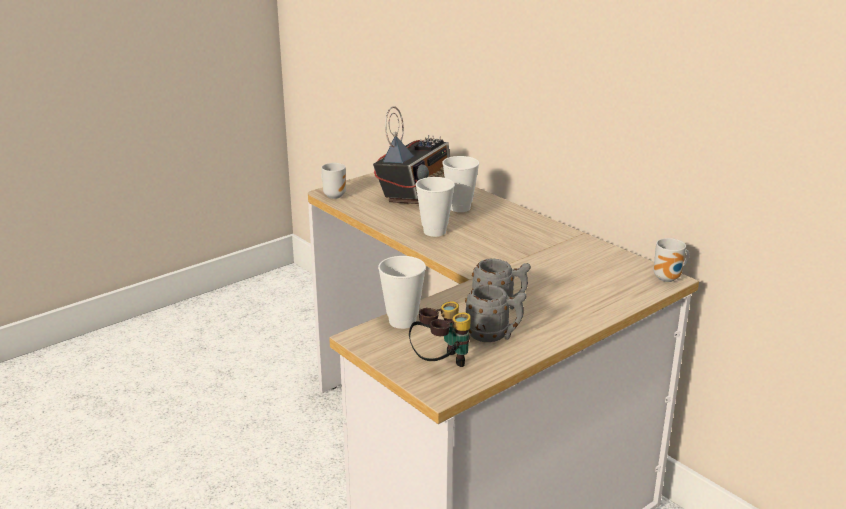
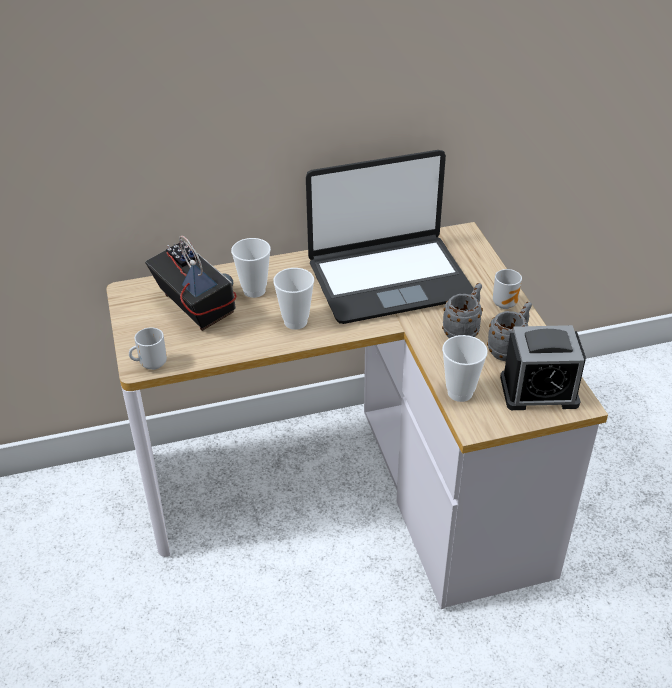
camera: 65 degrees left, 15 degrees up
binoculars [409,302,471,367] -> alarm clock [500,325,586,410]
mug [653,238,689,282] -> mug moved to [493,269,522,309]
none -> laptop [306,150,474,324]

